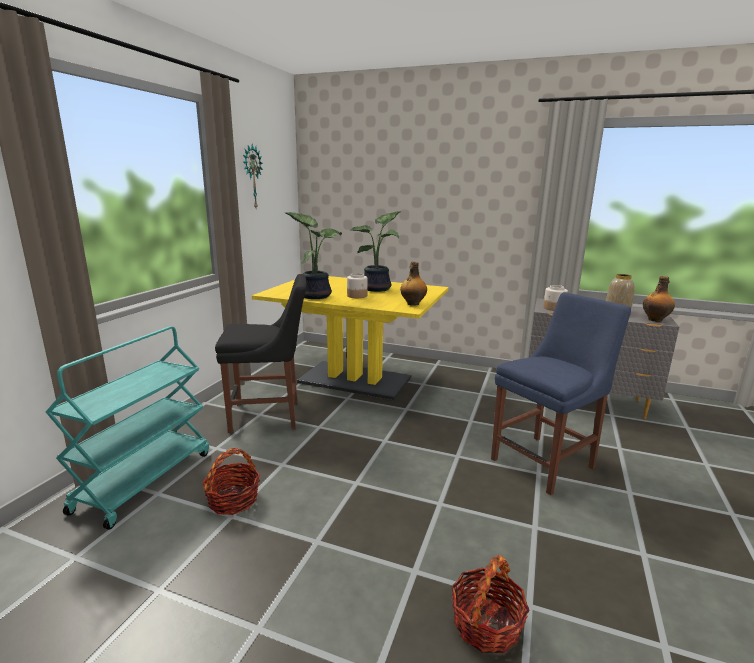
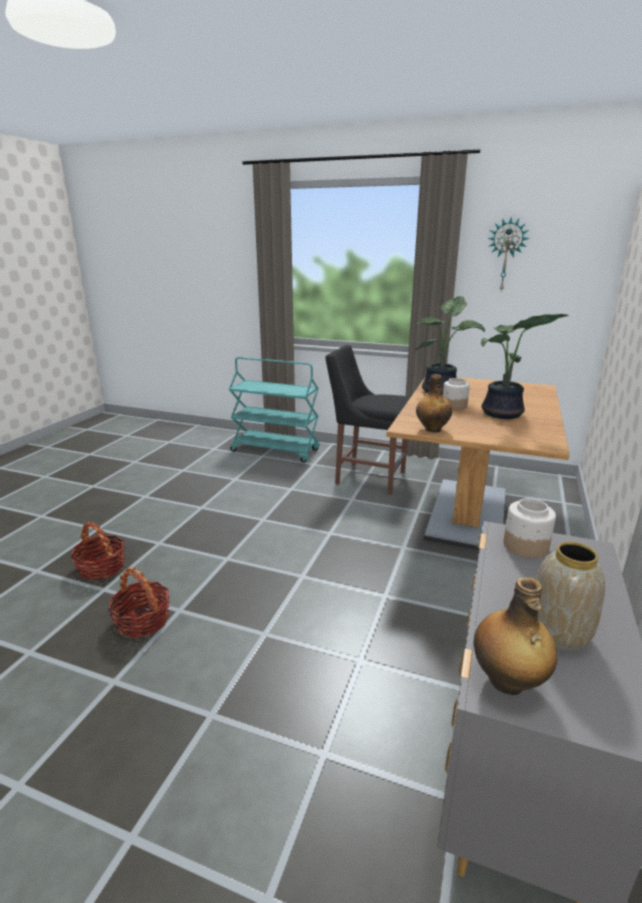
camera: 90 degrees right, 5 degrees up
basket [202,448,260,515] -> basket moved to [108,568,170,638]
black chair [215,274,307,433] -> black chair turned 120 degrees clockwise [325,345,411,494]
yellow dining table [252,276,449,400] -> brown dining table [386,377,570,550]
blue chair [491,292,631,495] -> none

